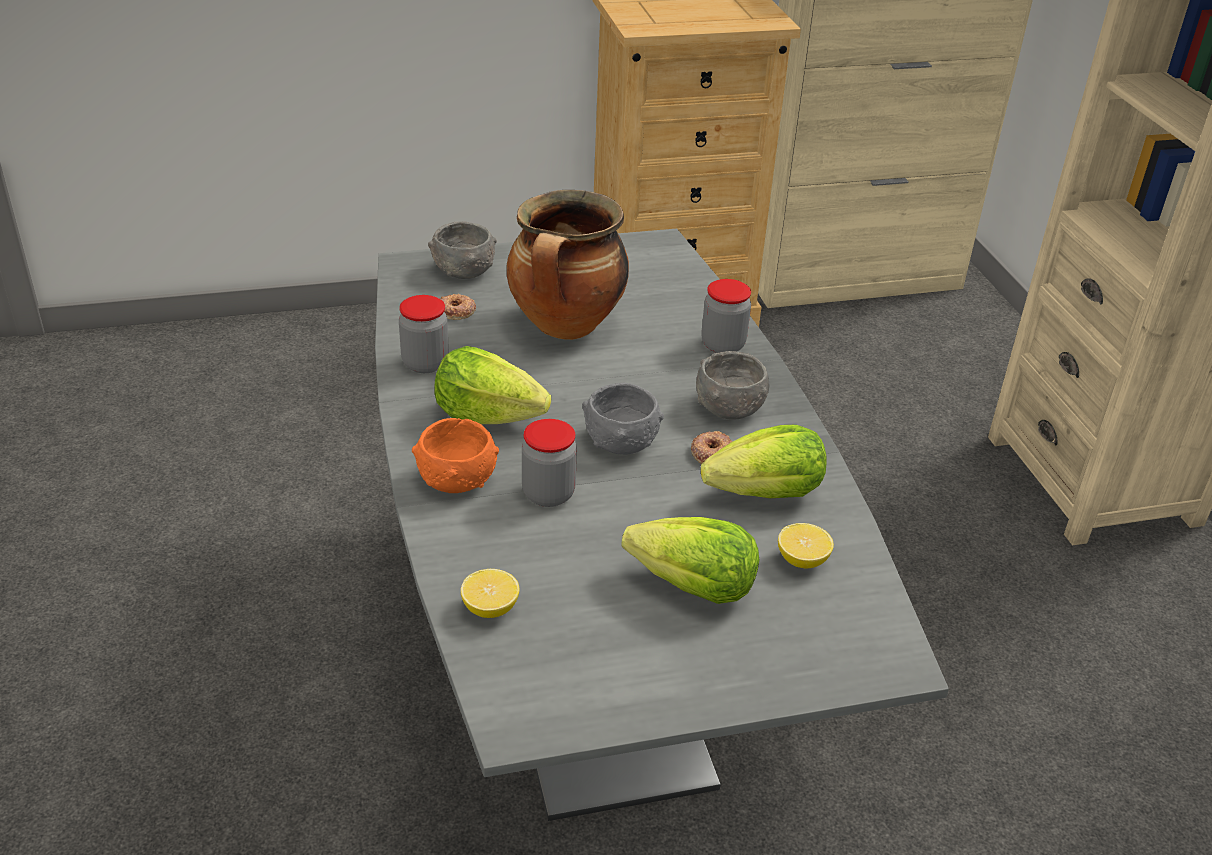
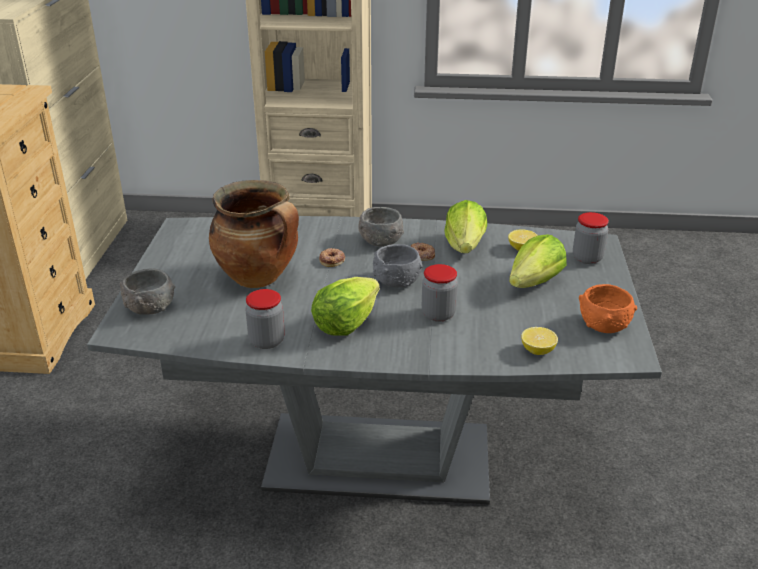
camera: 70 degrees left, 5 degrees down
orange bowl [412,418,499,493] -> orange bowl moved to [579,284,637,333]
donut [441,294,476,320] -> donut moved to [319,248,345,267]
jar [701,279,751,353] -> jar moved to [573,212,609,264]

